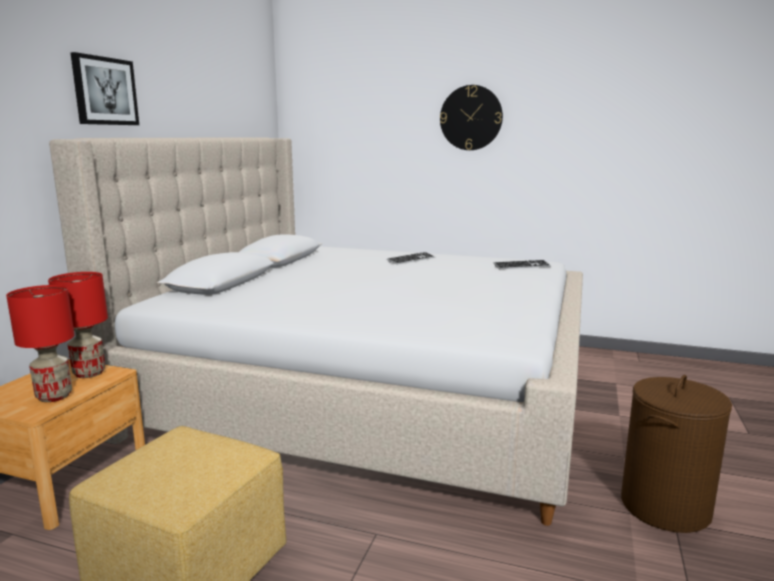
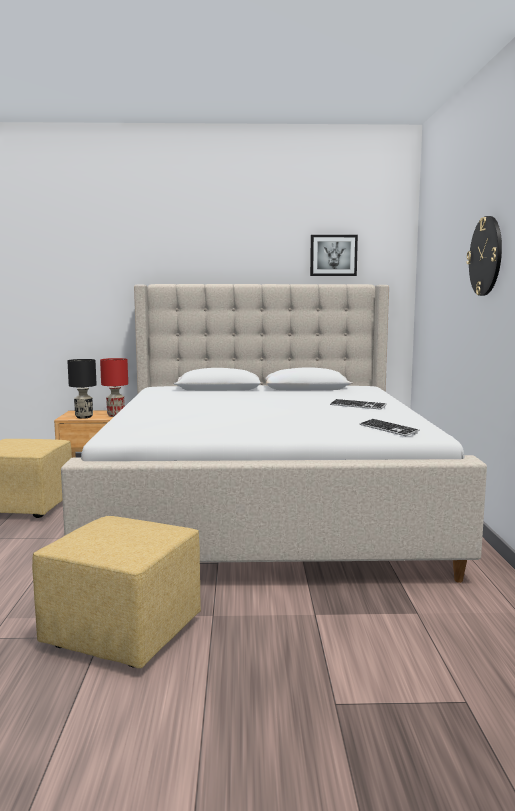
camera: 70 degrees right, 5 degrees down
red table lamp [6,285,74,402] -> black table lamp [67,359,97,419]
picture [70,52,139,125] -> picture moved to [310,235,358,276]
brown laundry basket [621,375,732,533] -> yellow ottoman [32,516,201,669]

